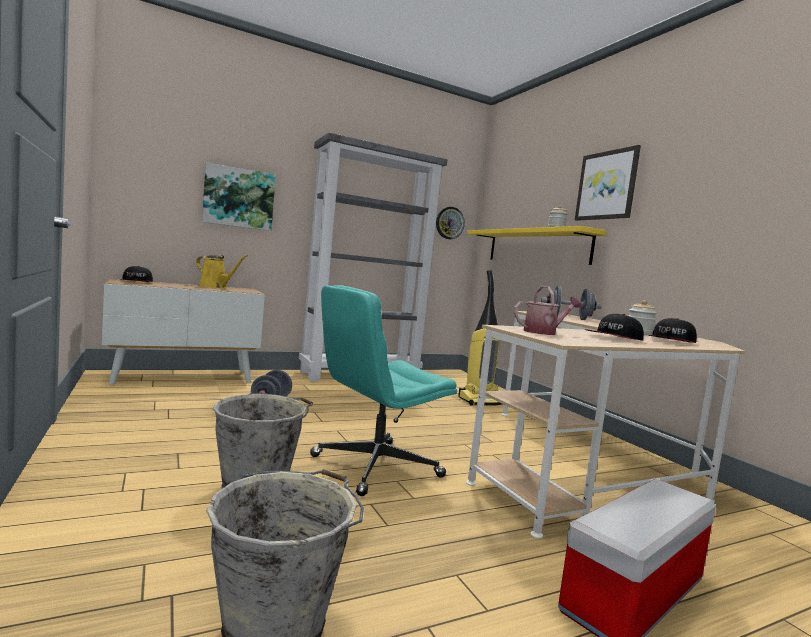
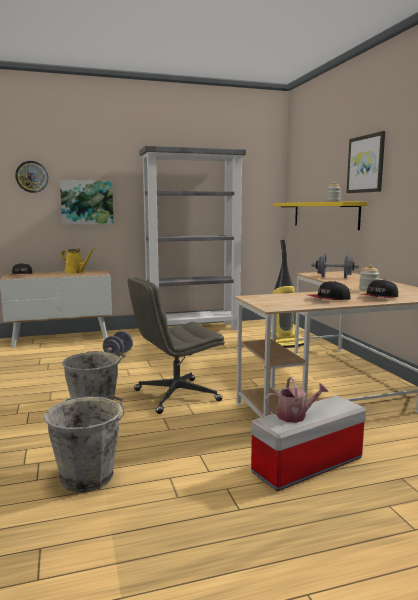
camera: 10 degrees right, 5 degrees up
turquoise office chair [310,285,457,496] -> grey office chair [128,277,225,414]
wall clock [436,207,465,239] -> wall clock moved to [15,161,48,193]
watering can [514,286,582,335] -> watering can moved to [265,376,329,423]

